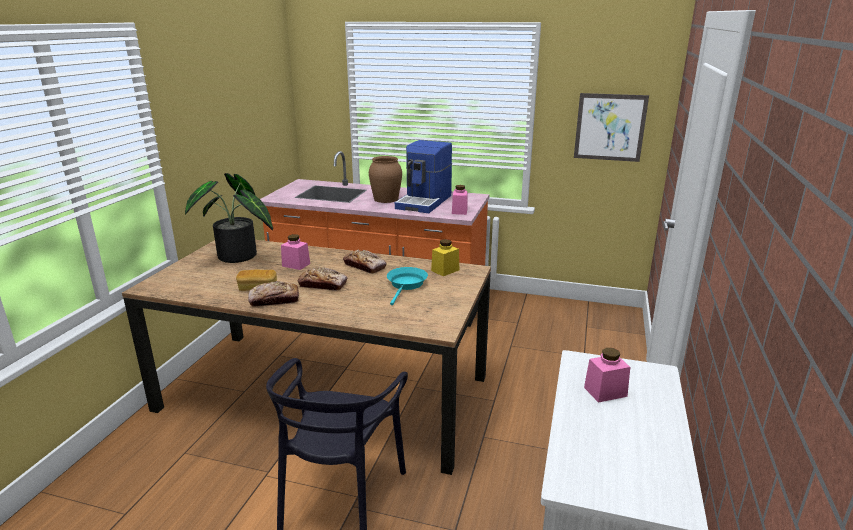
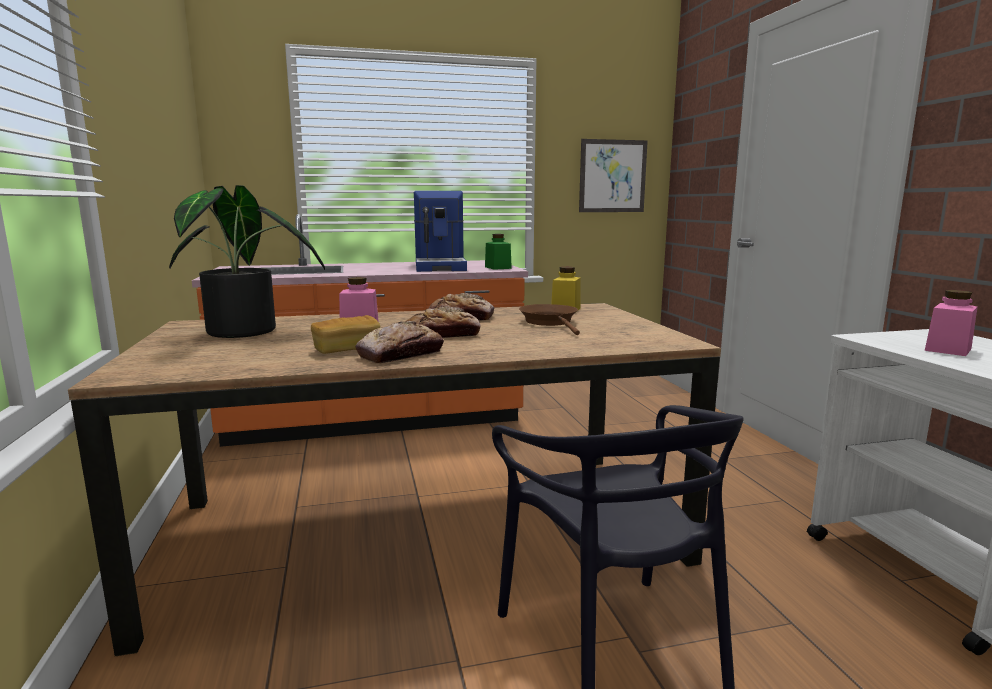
camera: 30 degrees left, 10 degrees down
brown vase [369,156,402,203] -> none
turquoise frying pan [387,267,428,305] -> brown frying pan [519,304,580,335]
pink jar [452,185,467,215] -> green jar [485,234,512,270]

